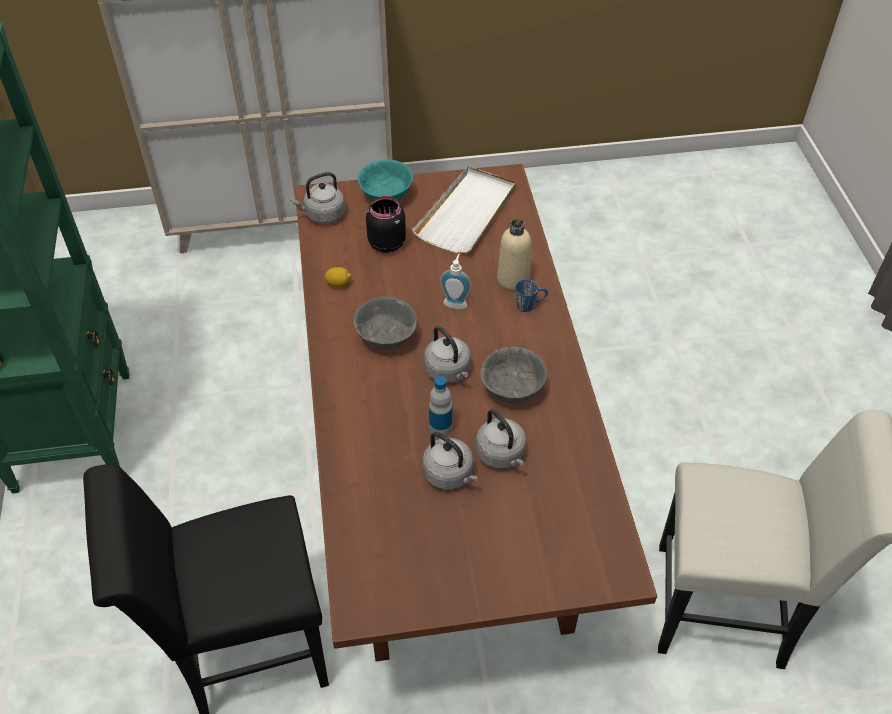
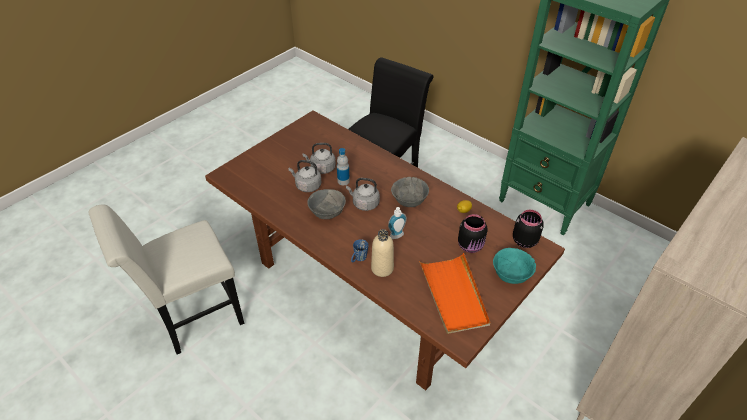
camera: 140 degrees right, 5 degrees down
grey kettle [291,172,345,224] -> black jar [513,210,544,248]
white tray [412,166,516,254] -> orange tray [419,253,490,334]

